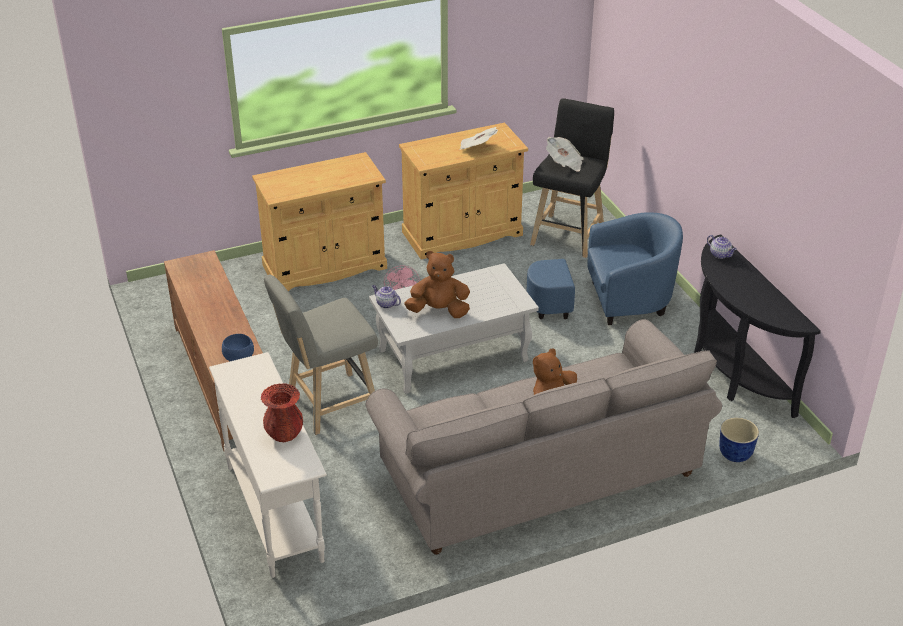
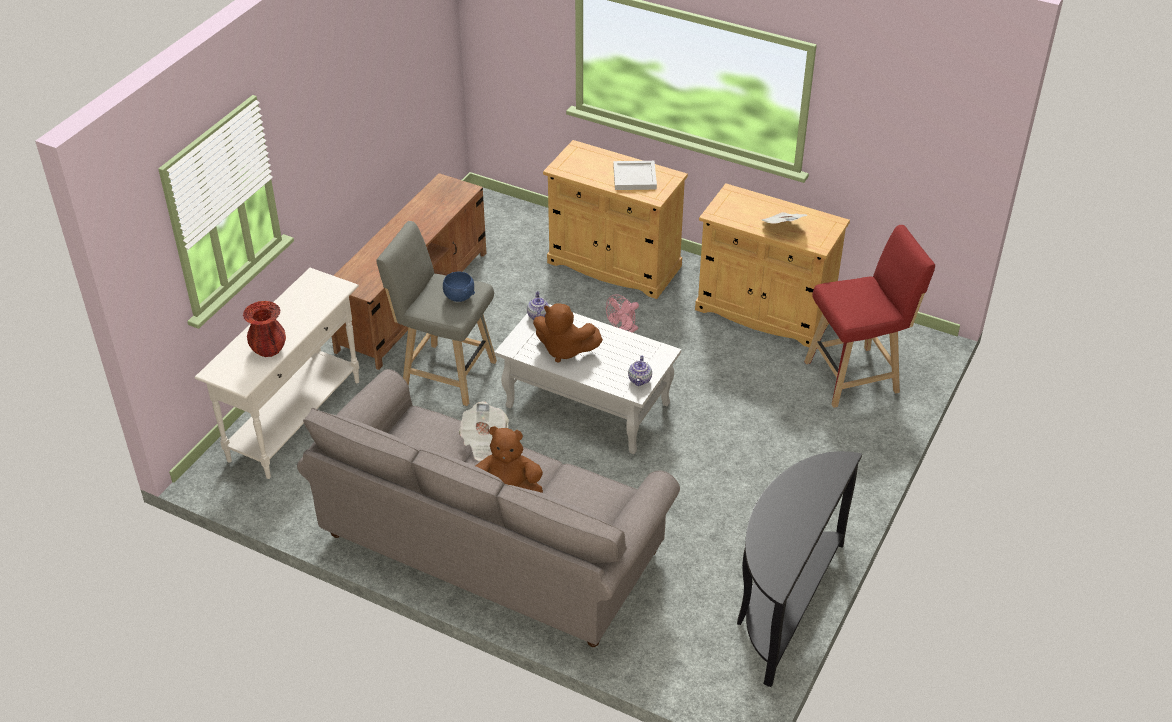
camera: 50 degrees right, 5 degrees up
blue bowl [222,334,254,361] -> blue bowl moved to [443,272,475,302]
brown plush toy [404,251,470,318] -> brown plush toy turned 150 degrees clockwise [533,303,603,363]
blue armchair [526,212,683,325] -> none
black stool [530,98,614,258] -> red stool [804,225,935,408]
newspaper [546,137,584,172] -> newspaper moved to [459,402,509,461]
teapot [707,235,737,259] -> teapot moved to [628,355,652,386]
planter [719,417,759,462] -> none
none -> white tray [613,161,657,190]

